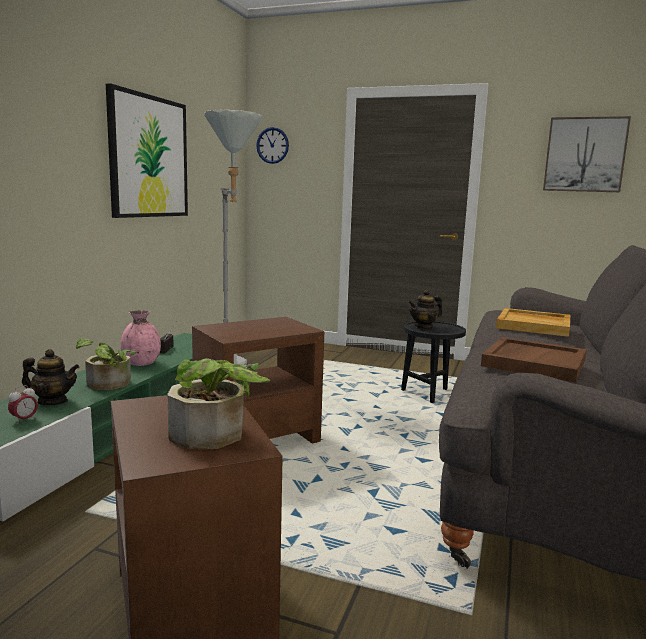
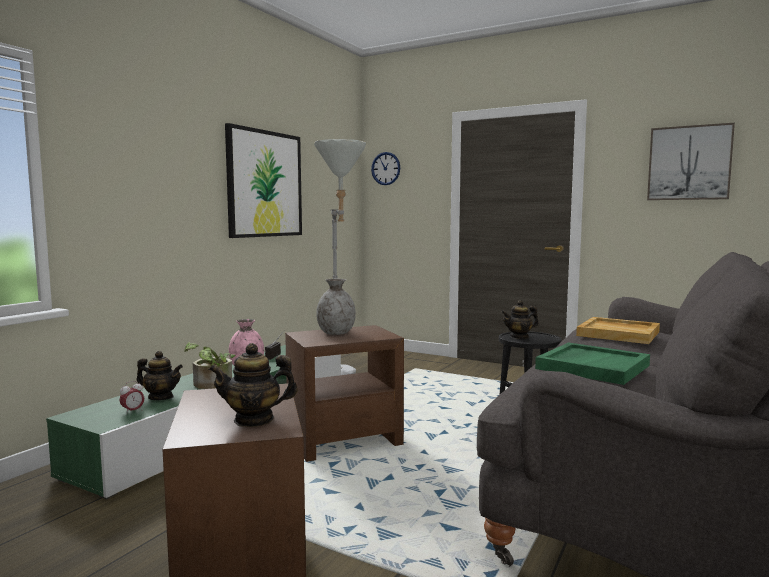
camera: 10 degrees right, 5 degrees down
potted plant [167,359,270,449] -> teapot [208,343,298,427]
brown tray [481,337,587,382] -> green tray [535,342,650,385]
none -> grey vase [316,279,356,335]

